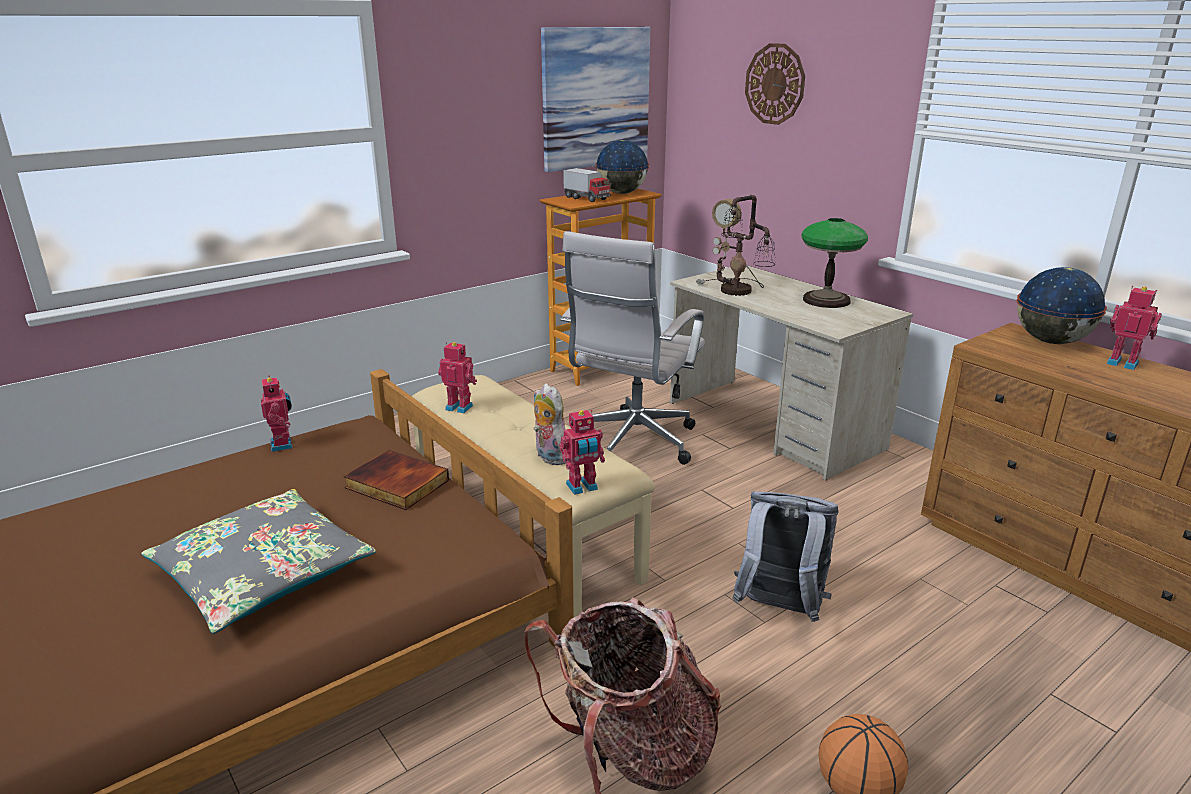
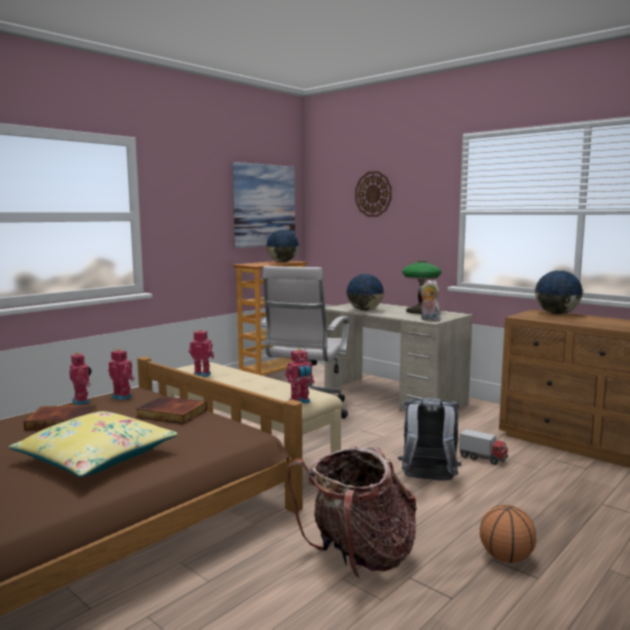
camera: 10 degrees left, 15 degrees down
grey pillow [141,489,376,634] -> yellow pillow [9,411,178,477]
plush toy [533,384,566,465] -> plush toy moved to [419,280,441,322]
toy truck [563,168,611,202] -> toy truck moved to [459,429,508,465]
table lamp [696,195,776,296] -> globe [346,274,384,311]
toy robot [1107,286,1162,370] -> toy robot moved to [108,349,135,400]
none -> book [24,405,97,431]

